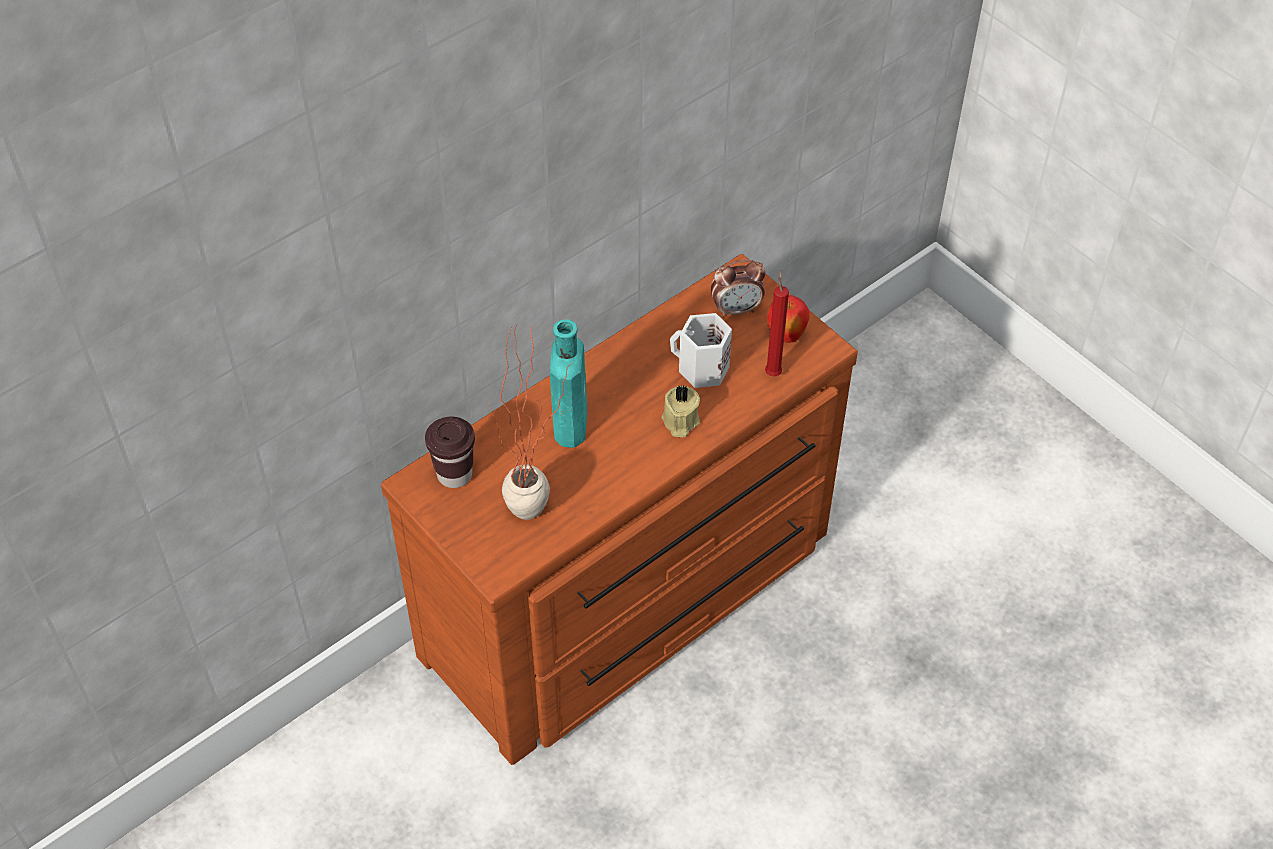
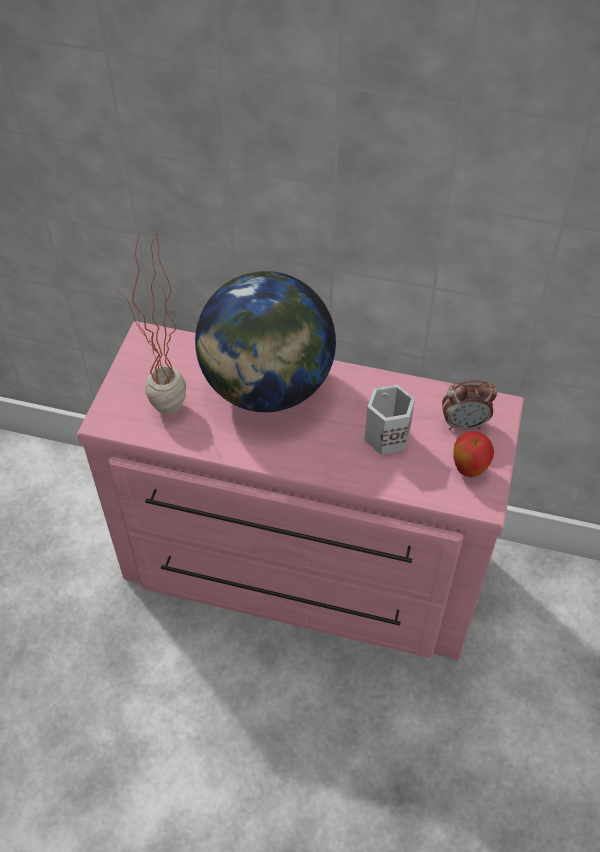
camera: 55 degrees right, 0 degrees up
brown dresser [381,254,858,765] -> pink dresser [77,321,524,660]
brown cup [425,417,475,488] -> none
turquoise bottle [550,319,587,448] -> globe [195,271,336,412]
beige candle [662,385,700,437] -> none
alarm clock [711,260,766,318] -> alarm clock turned 45 degrees counterclockwise [442,380,497,430]
red candle [765,270,789,377] -> none

